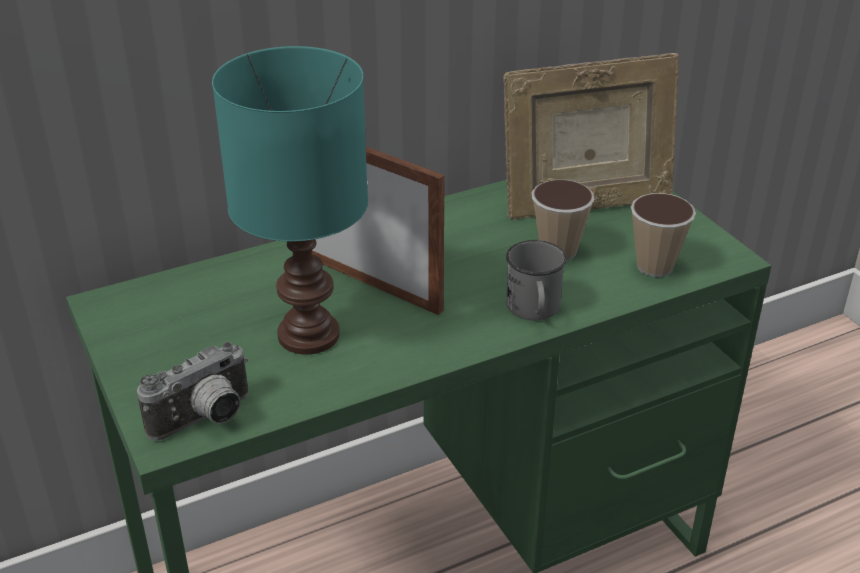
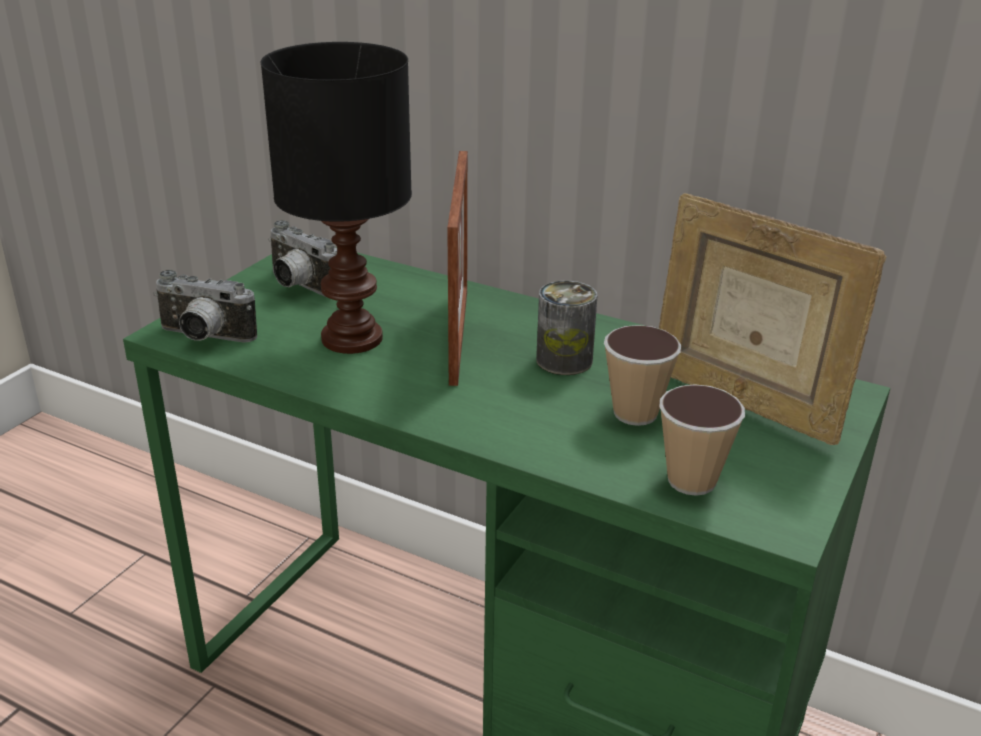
camera: 55 degrees right, 5 degrees down
turquoise table lamp [212,46,368,355] -> black table lamp [261,42,412,354]
grey mug [506,240,567,321] -> none
none -> camera [268,220,337,297]
none -> can [536,281,597,375]

